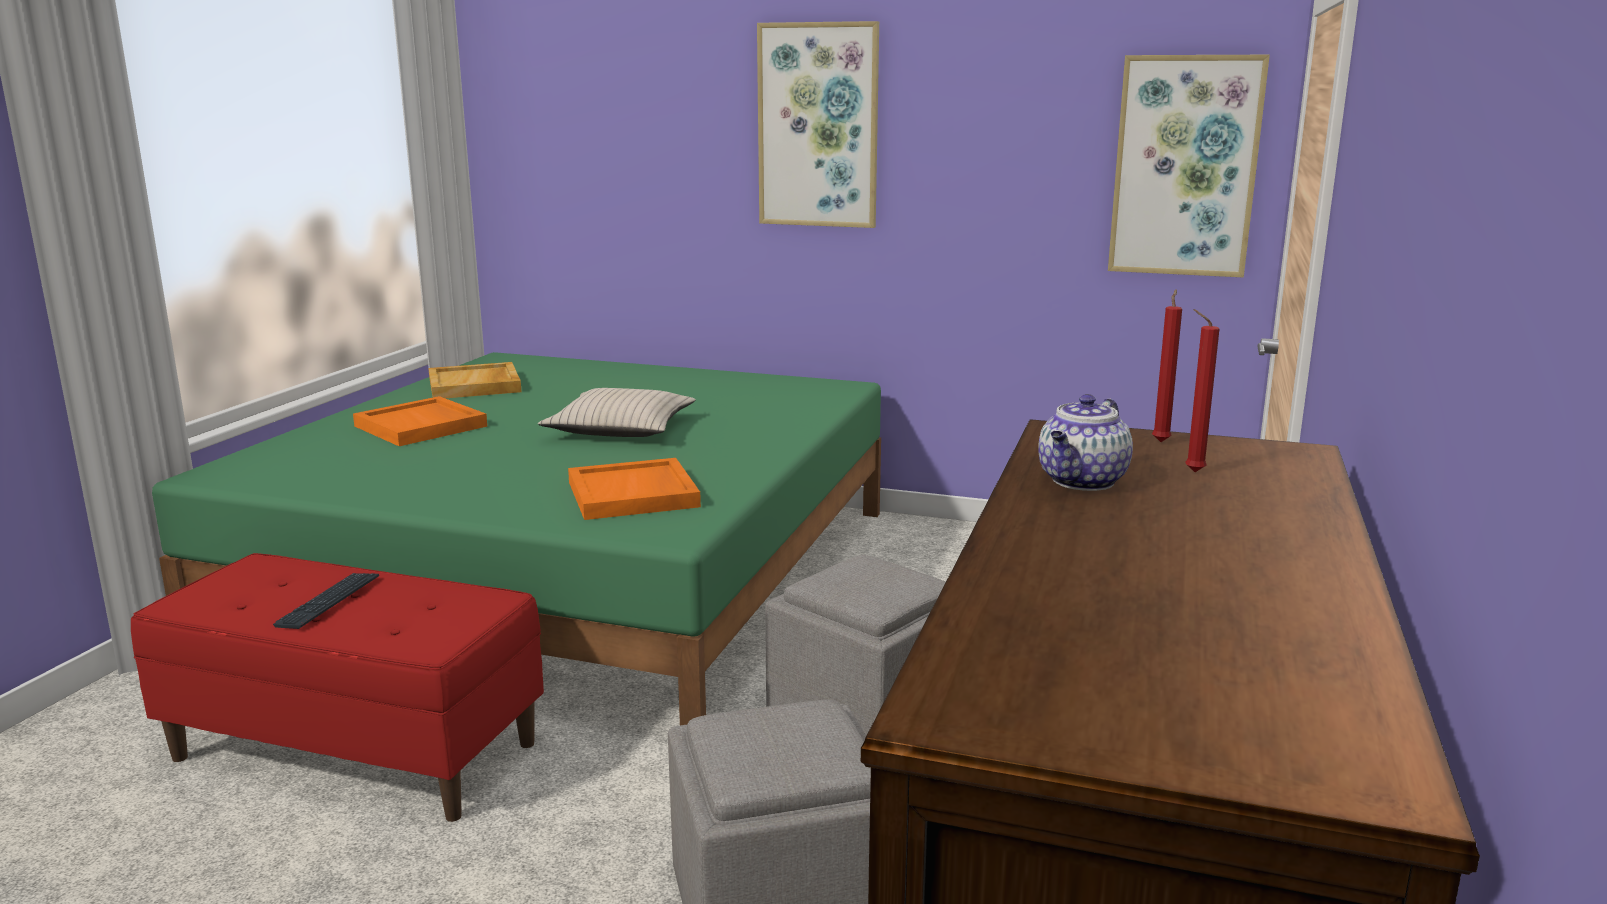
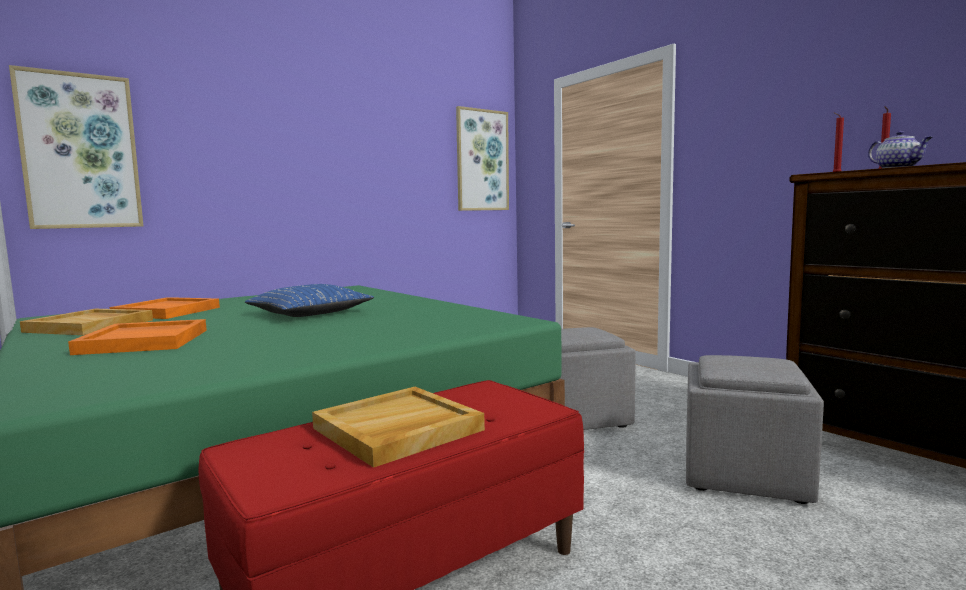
camera: 55 degrees left, 10 degrees down
keyboard [273,573,379,629] -> beige tray [312,387,485,468]
beige pillow [538,388,696,437] -> blue pillow [245,284,374,317]
orange tray [568,458,701,520] -> orange tray moved to [110,297,220,319]
picture [757,21,879,228] -> picture moved to [9,65,143,229]

